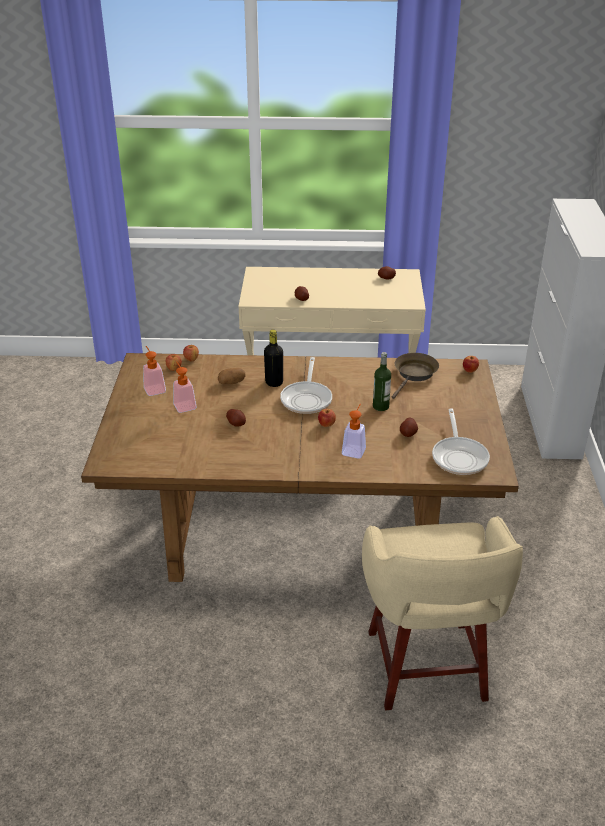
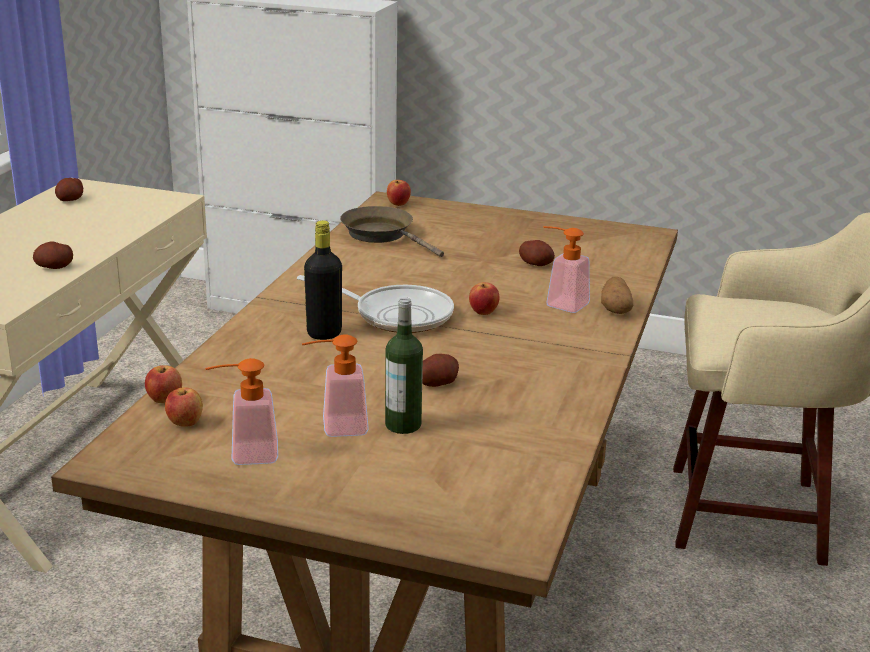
camera: 75 degrees left, 10 degrees down
potato [218,368,246,384] -> potato moved to [601,277,633,314]
bottle [373,352,391,411] -> bottle moved to [385,297,423,434]
frying pan [432,408,490,475] -> none

